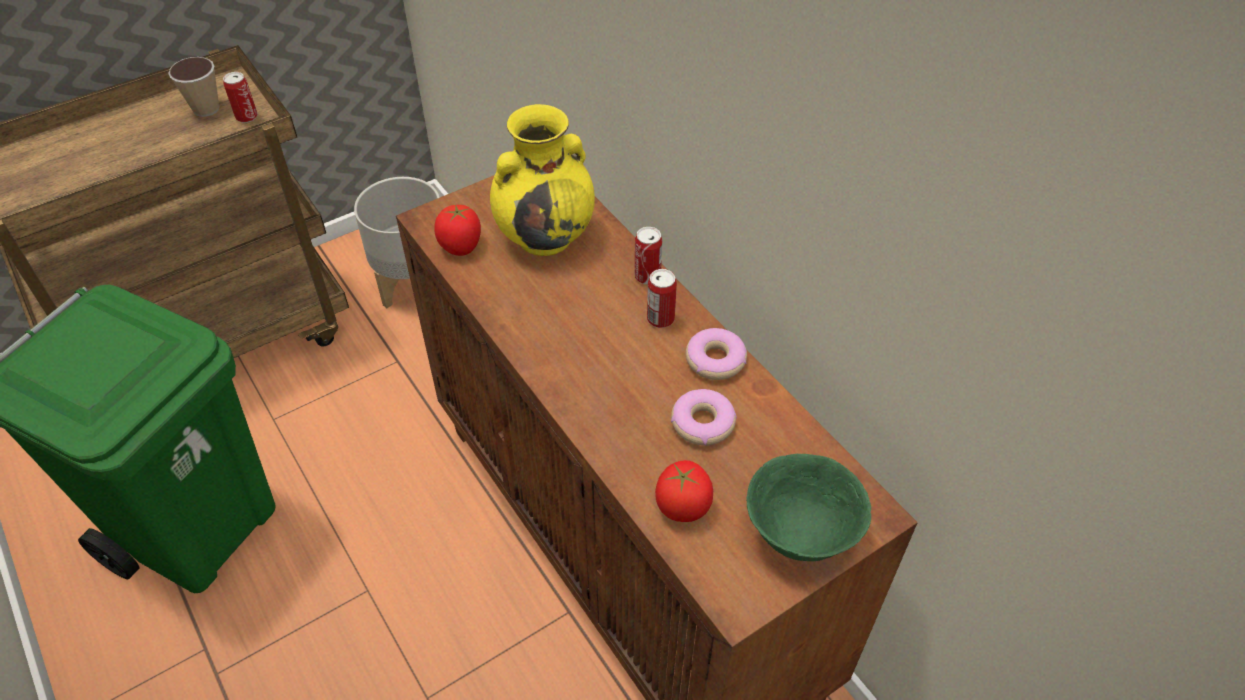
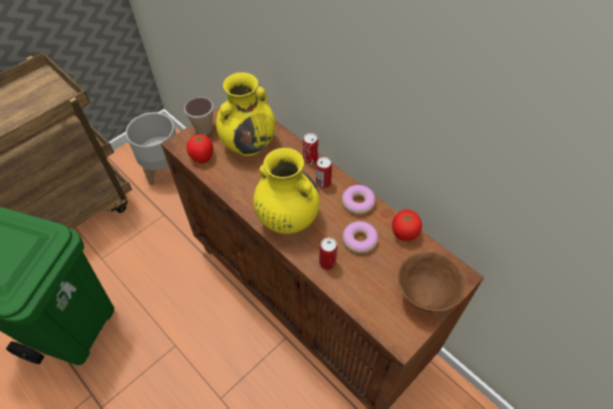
camera: 10 degrees left, 5 degrees up
cup [168,57,219,117] -> cup moved to [184,97,213,135]
can [223,72,258,123] -> can moved to [319,238,337,270]
tomato [655,460,713,522] -> tomato moved to [392,209,422,241]
green bowl [746,454,871,561] -> brown bowl [398,252,467,312]
none -> yellow vase [253,148,320,234]

